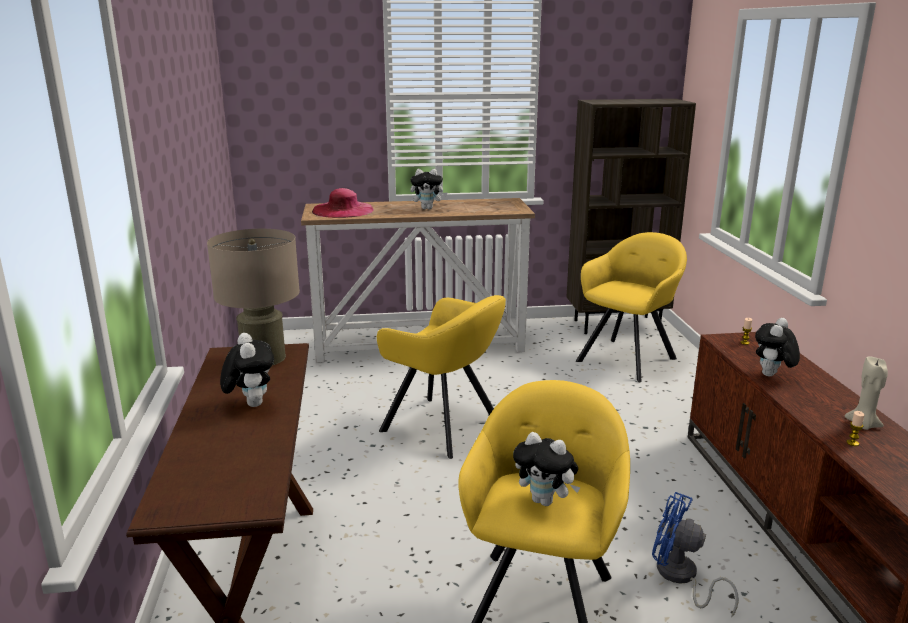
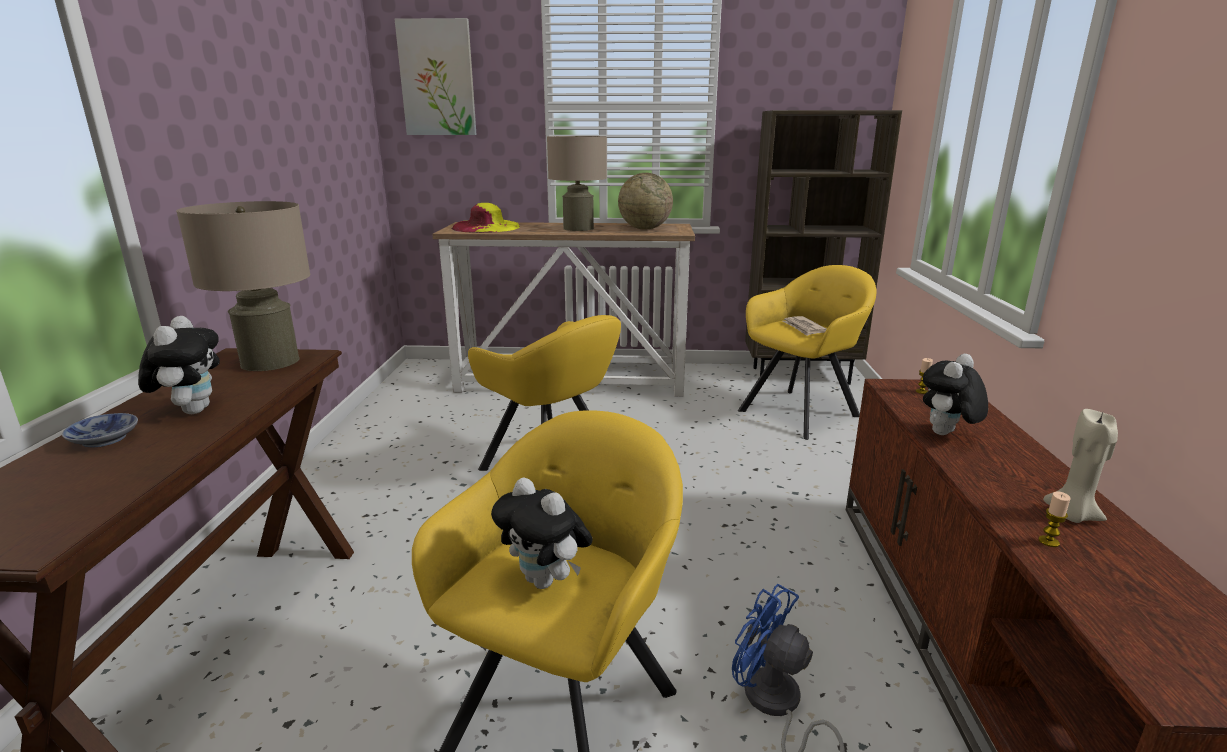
camera: 10 degrees right, 0 degrees up
pink hat [312,188,374,218] -> yellow hat [452,203,520,233]
plush toy [410,169,447,209] -> beige table lamp [547,136,607,231]
none -> bowl [62,413,138,448]
none -> picture [395,18,477,135]
none -> globe [618,173,673,229]
none -> newspaper [782,316,827,336]

